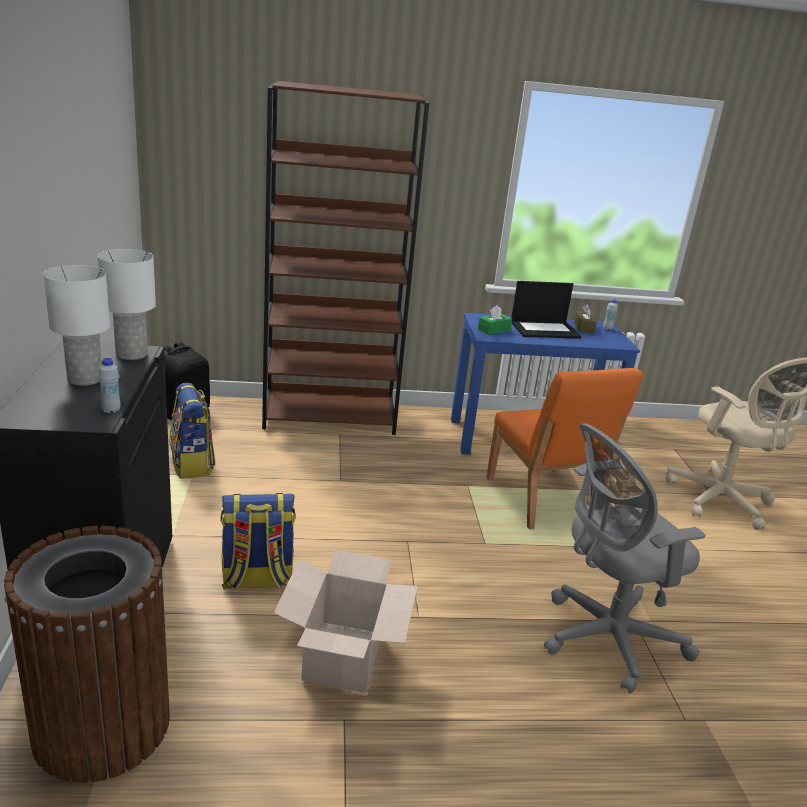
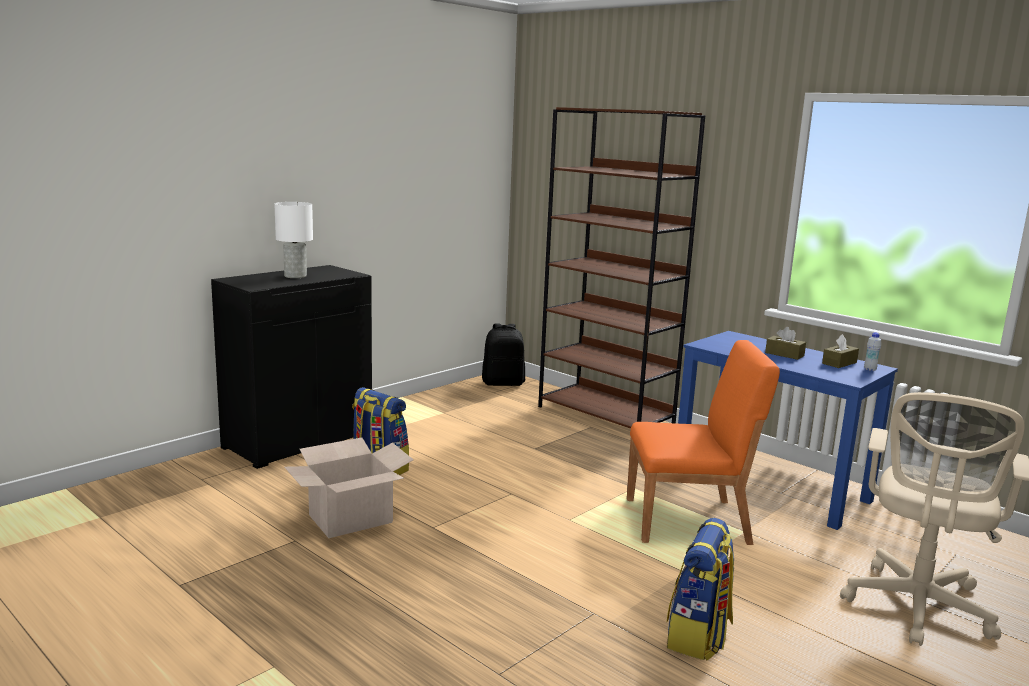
camera: 50 degrees right, 10 degrees down
brown trash can [4,526,170,783] -> none
white table lamp [97,249,156,360] -> none
white bottle [98,358,120,414] -> none
backpack [170,383,216,479] -> backpack moved to [667,518,734,661]
green tissue box [478,305,512,335] -> none
orange chair [486,368,643,530] -> orange chair turned 120 degrees counterclockwise [627,340,780,545]
laptop [511,281,581,339] -> brown tissue box [765,327,806,360]
grey office chair [544,423,705,693] -> none

